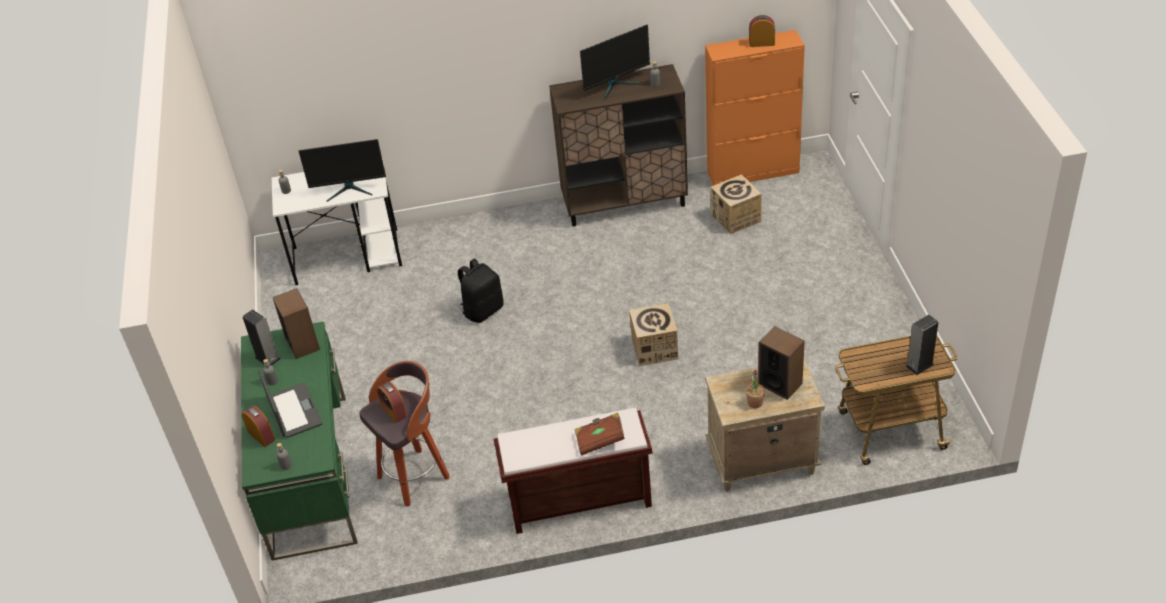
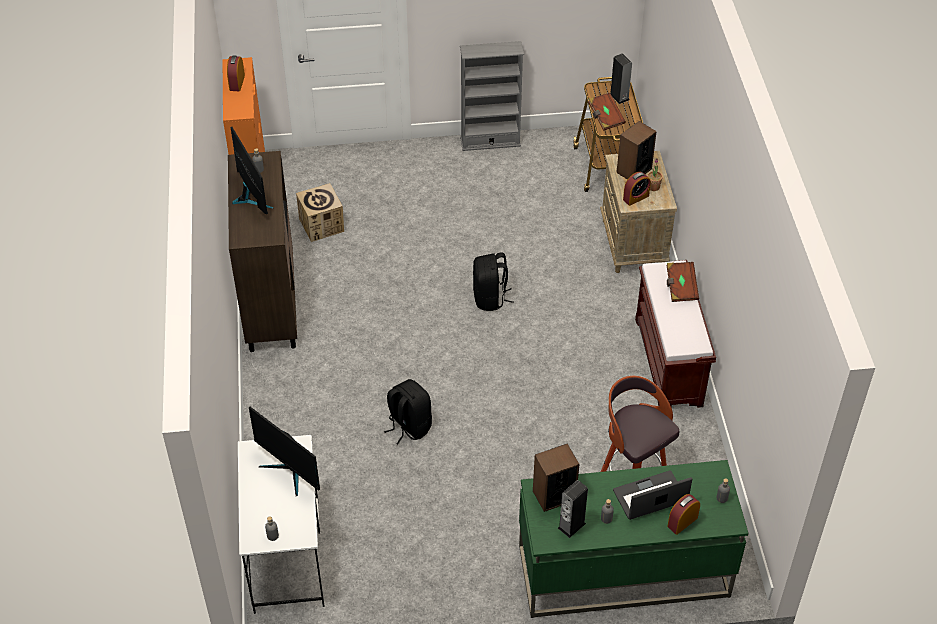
camera: 90 degrees left, 5 degrees up
monitor [299,139,386,202] -> monitor turned 135 degrees clockwise [249,407,320,496]
alarm clock [377,381,407,423] -> alarm clock moved to [623,172,651,206]
cardboard box [629,303,678,366] -> black backpack [473,252,514,311]
none -> grey bookcase [460,41,524,151]
none -> brown book [588,93,626,131]

